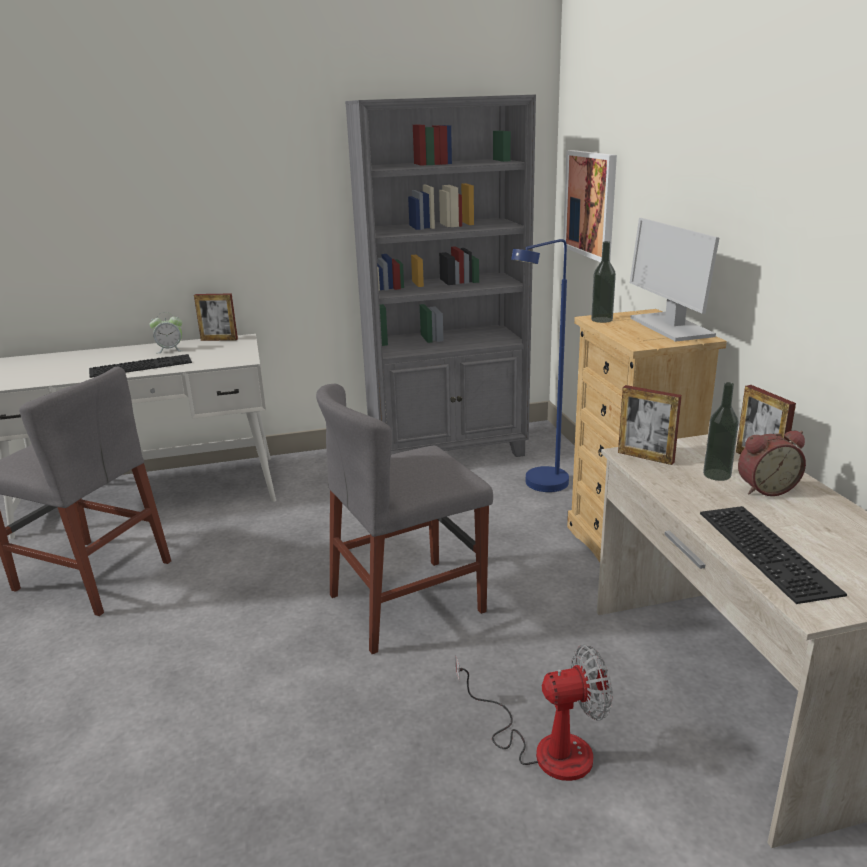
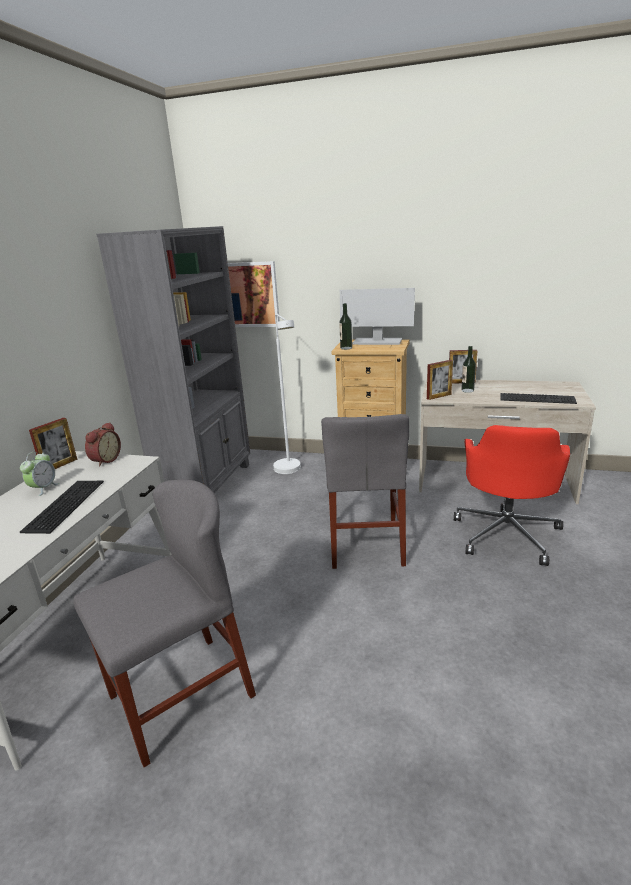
camera: 60 degrees left, 0 degrees up
fan [456,645,613,781] -> red office chair [454,425,570,566]
blue floor lamp [511,239,569,492] -> white floor lamp [273,314,301,474]
alarm clock [738,431,806,496] -> alarm clock moved to [85,422,121,467]

